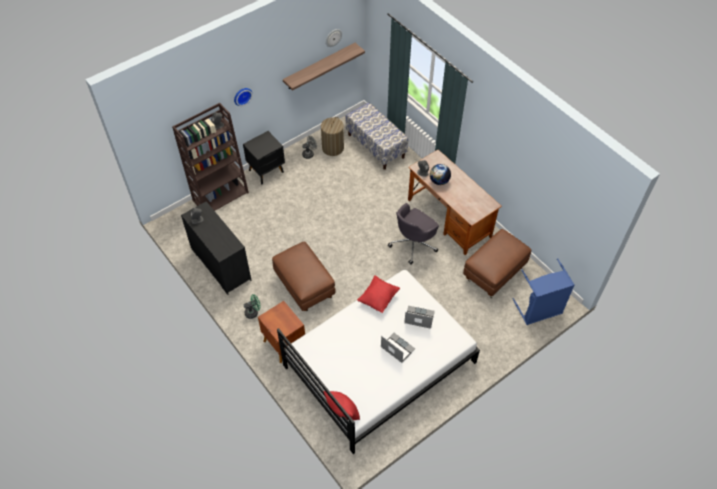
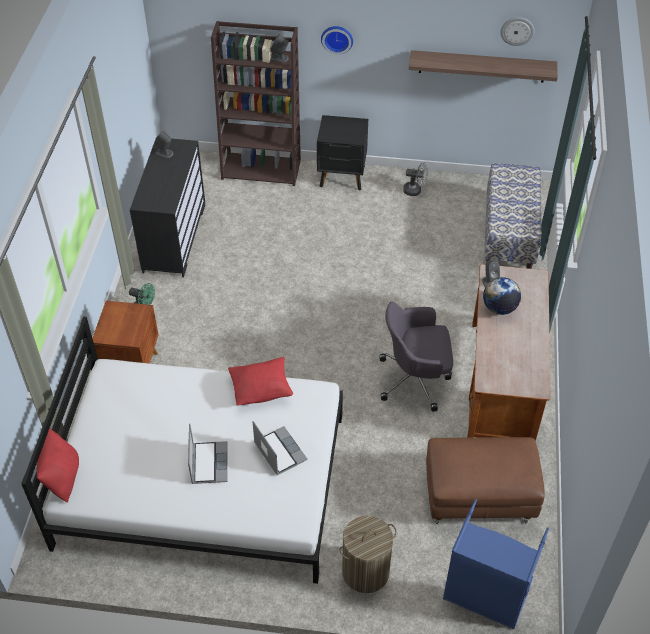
camera: 45 degrees right, 5 degrees down
brown ottoman [272,242,335,311] -> none
laundry basket [321,117,344,156] -> laundry basket moved to [340,516,396,593]

